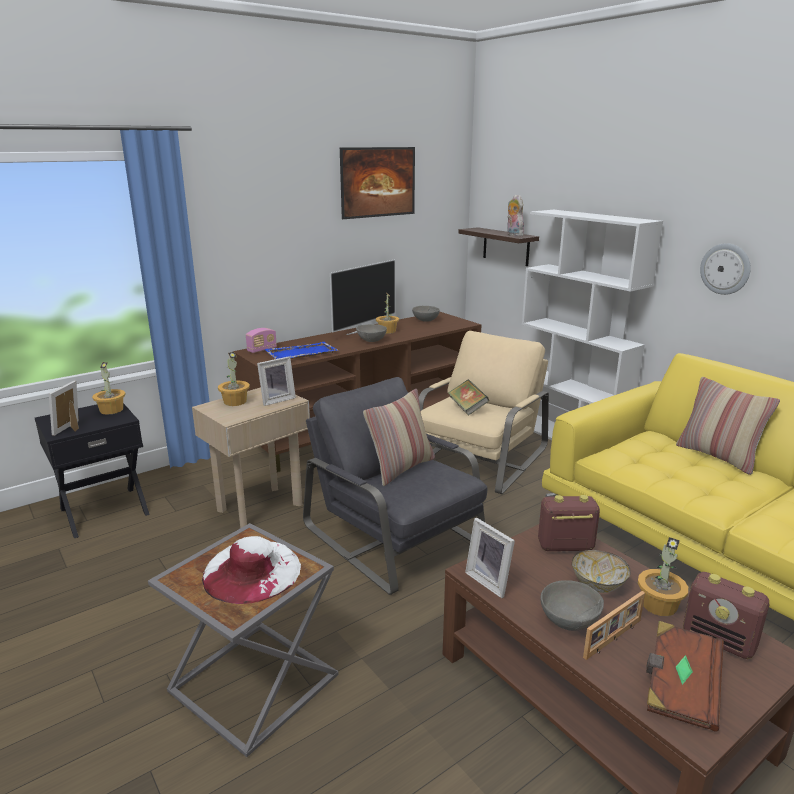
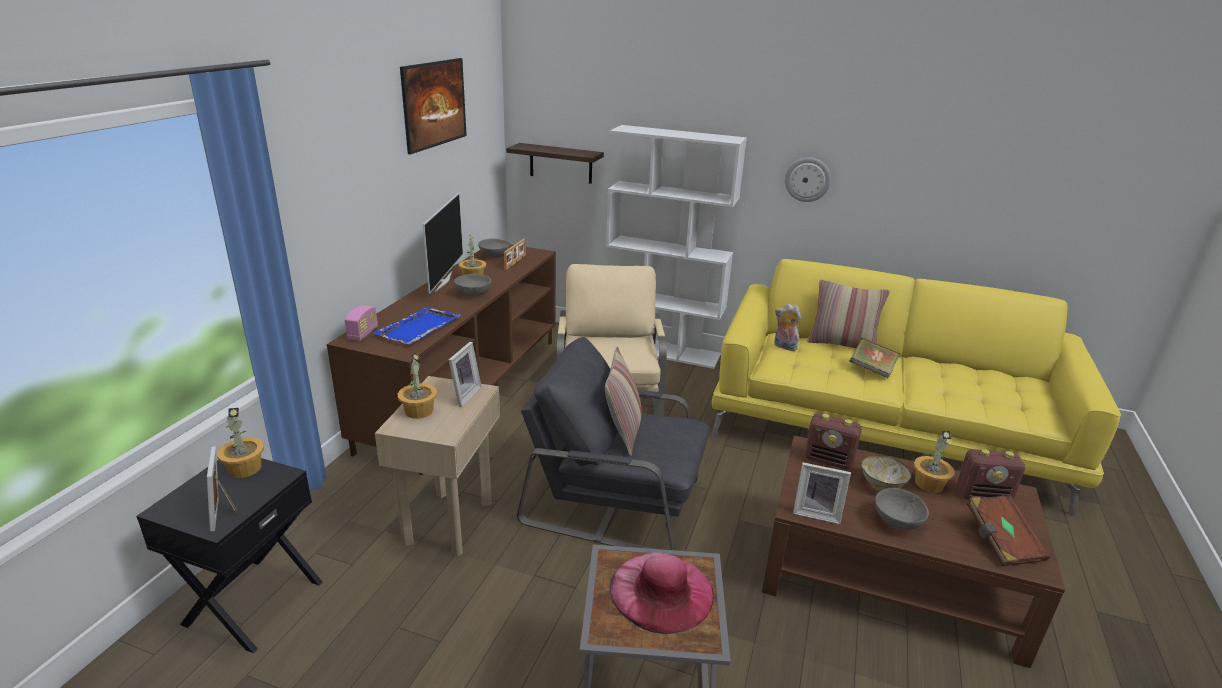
camera: 35 degrees left, 5 degrees up
white hat [202,536,301,604] -> pink hat [610,553,713,634]
book [448,380,489,416] -> book moved to [850,338,900,378]
plush toy [507,195,524,236] -> plush toy moved to [775,304,801,351]
radio [538,495,600,551] -> radio turned 120 degrees counterclockwise [805,413,862,470]
picture frame [583,591,645,660] -> picture frame moved to [504,239,526,270]

